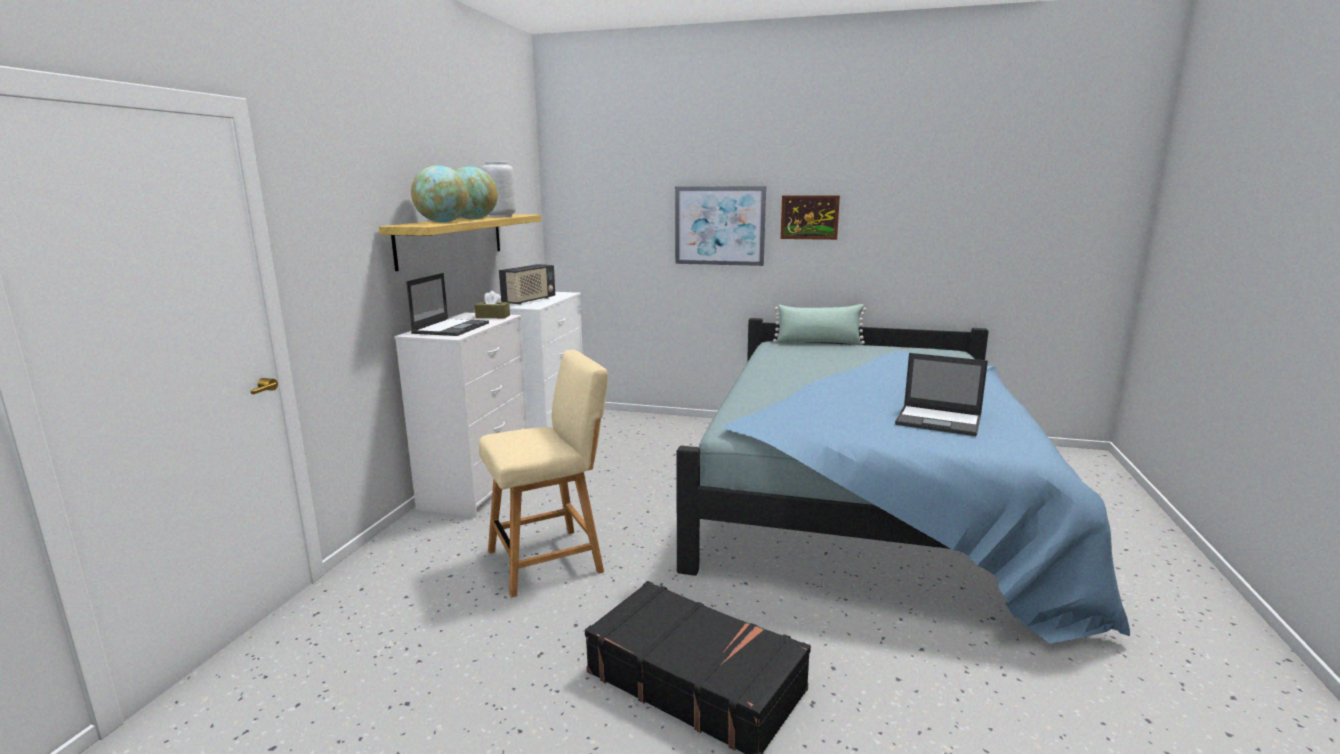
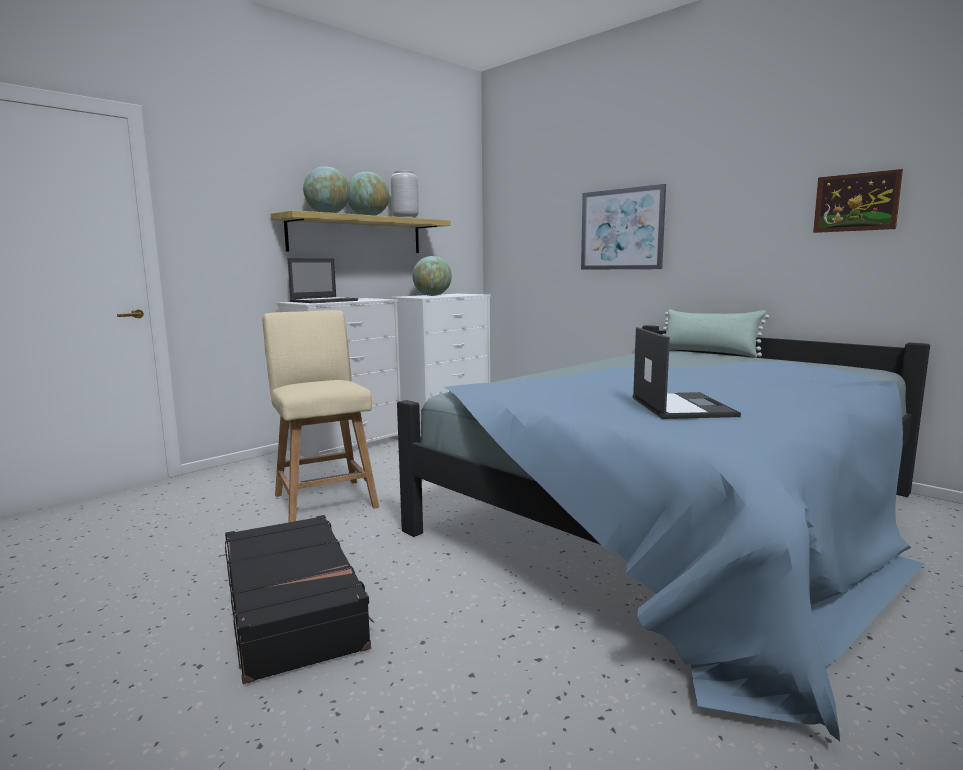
camera: 30 degrees right, 5 degrees down
brown tissue box [475,291,510,318] -> none
beige chair [479,350,608,598] -> beige chair turned 120 degrees counterclockwise [262,310,379,522]
radio [499,264,555,305] -> globe [412,256,452,296]
picture [780,195,840,240] -> picture moved to [813,169,903,233]
laptop [895,353,988,436] -> laptop turned 150 degrees counterclockwise [632,327,741,419]

